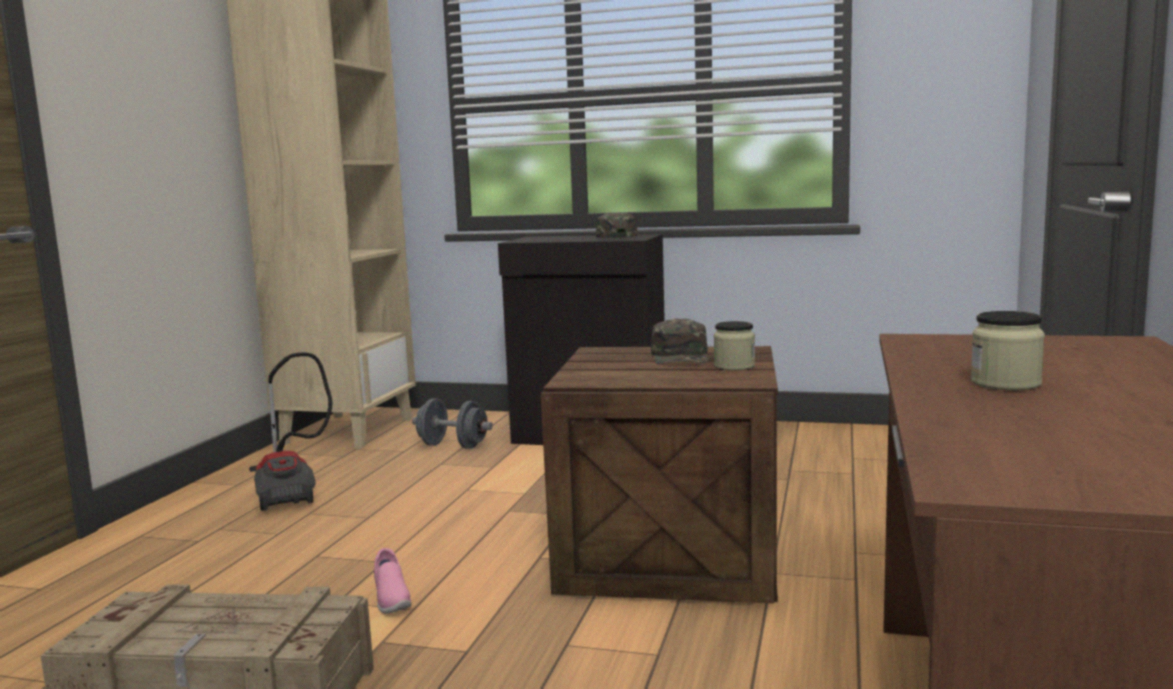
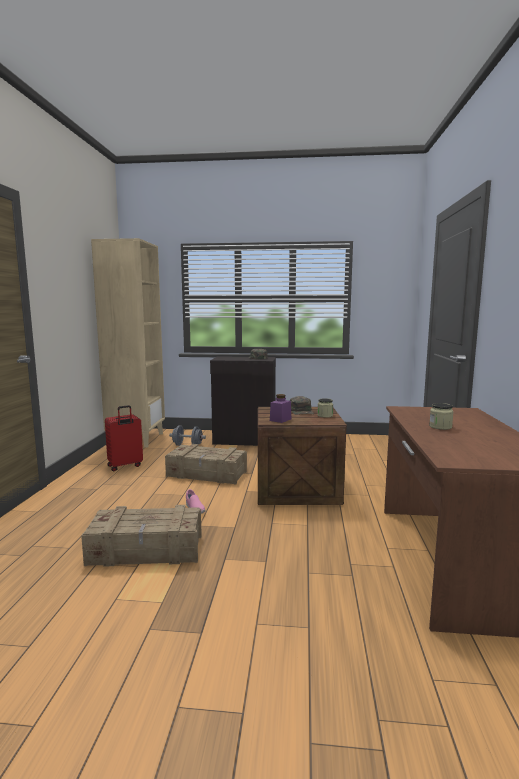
camera: 10 degrees left, 0 degrees up
vacuum cleaner [249,352,332,511] -> red suitcase [105,405,143,471]
none -> crate [165,444,247,485]
none -> purple jar [270,394,291,423]

